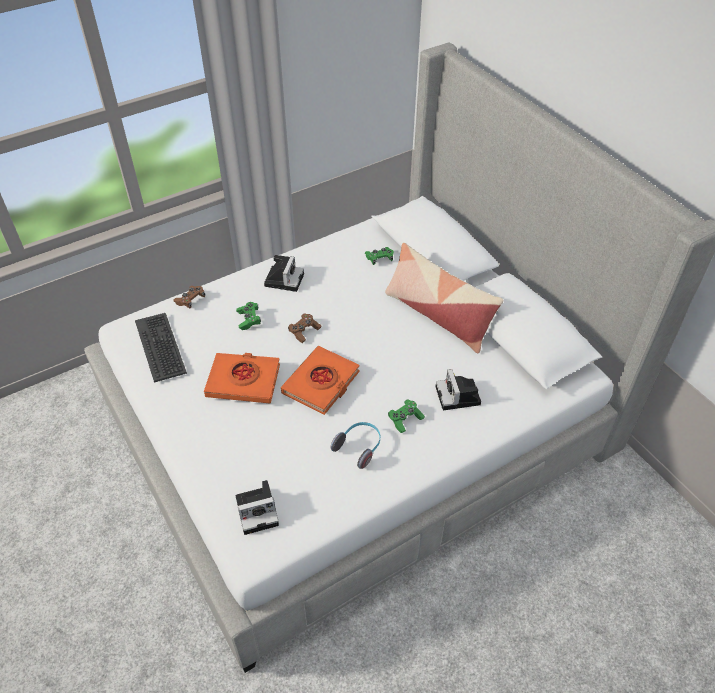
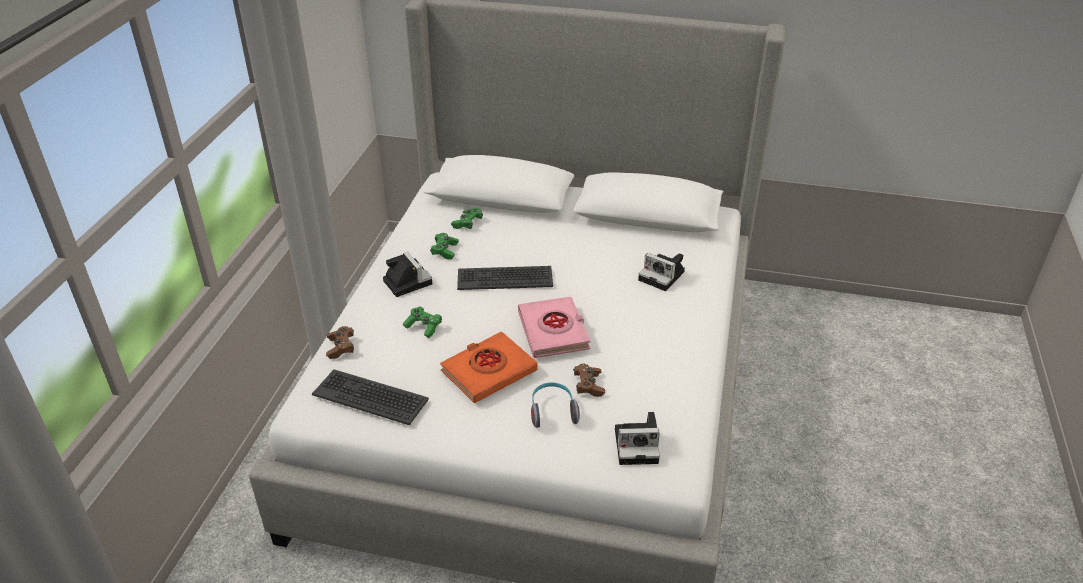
camera: 45 degrees left, 10 degrees down
camera [235,480,279,535] -> camera turned 60 degrees clockwise [615,412,660,465]
orange book [281,346,360,415] -> pink book [518,297,591,358]
brown game controller [288,313,321,343] -> brown game controller moved to [573,364,605,397]
headphones [331,422,380,469] -> headphones moved to [531,383,580,428]
pillow [385,243,503,353] -> none
green game controller [388,399,425,433] -> green game controller moved to [430,233,459,260]
none -> keyboard [457,266,553,290]

